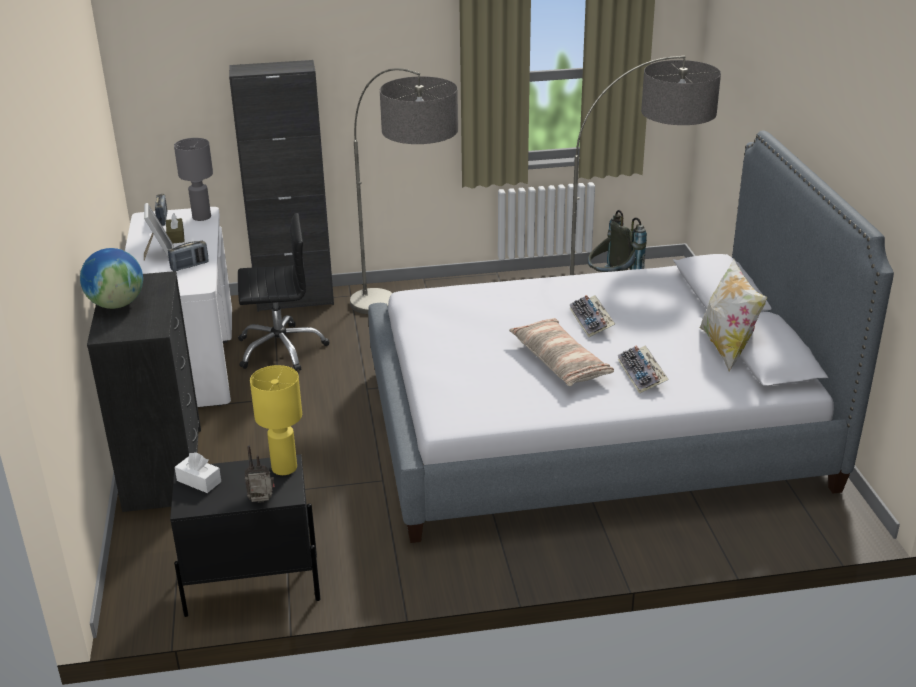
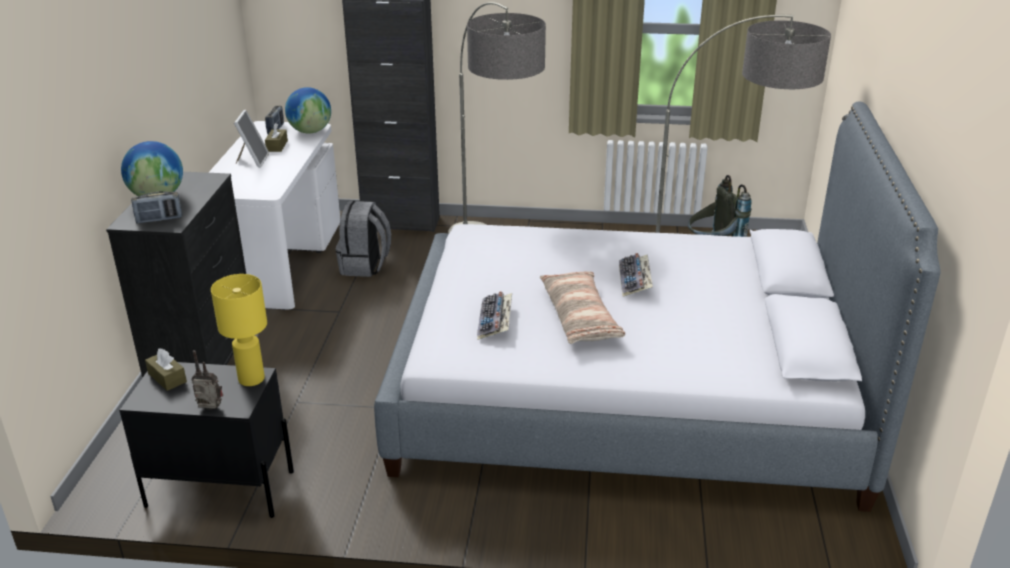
camera: 15 degrees right, 0 degrees up
radio [168,241,209,271] -> radio moved to [131,191,182,223]
grey table lamp [174,138,213,221] -> globe [285,87,331,134]
white tissue box [175,452,221,493] -> brown tissue box [145,348,187,391]
black office chair [238,213,330,371] -> grey backpack [336,201,391,277]
keyboard [618,345,669,394] -> keyboard moved to [477,291,512,340]
pillow [700,259,767,372] -> none

